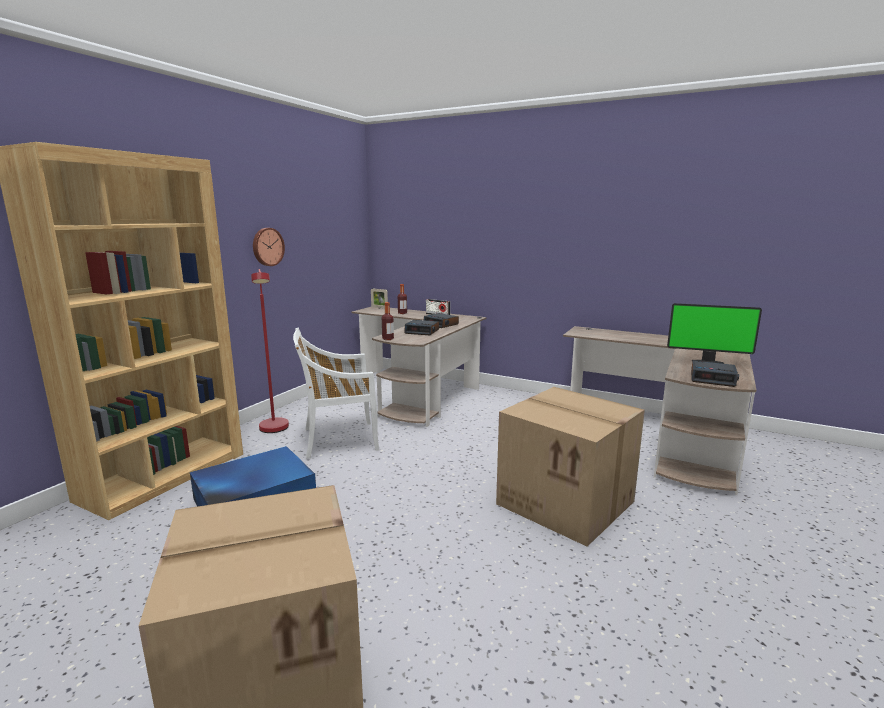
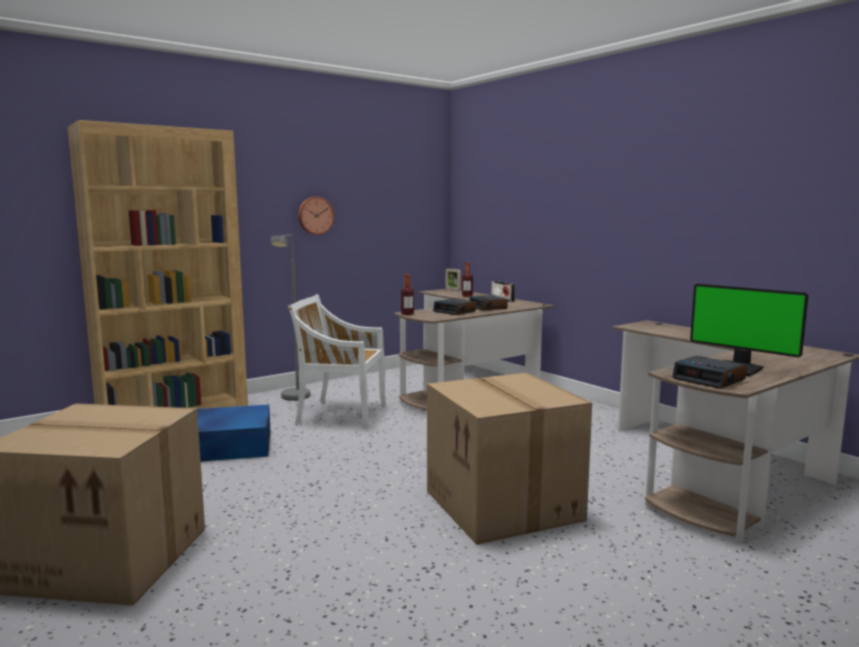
camera: 25 degrees right, 5 degrees down
red floor lamp [251,269,289,433] -> grey floor lamp [271,235,310,400]

